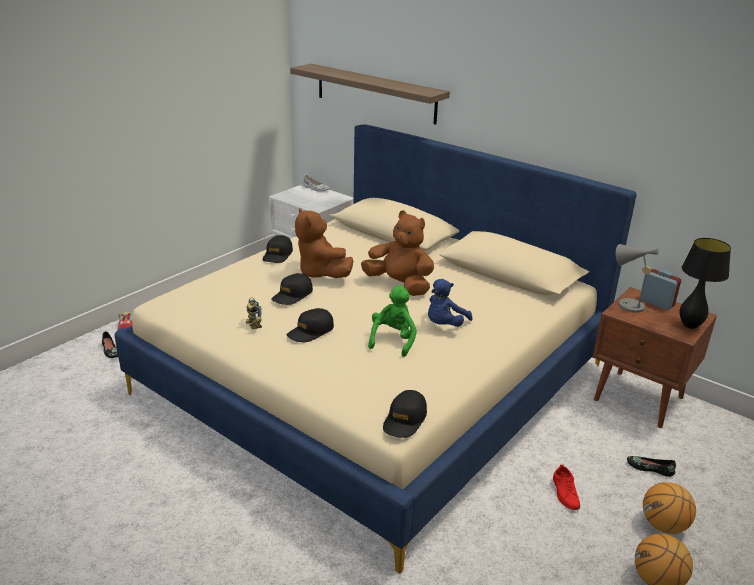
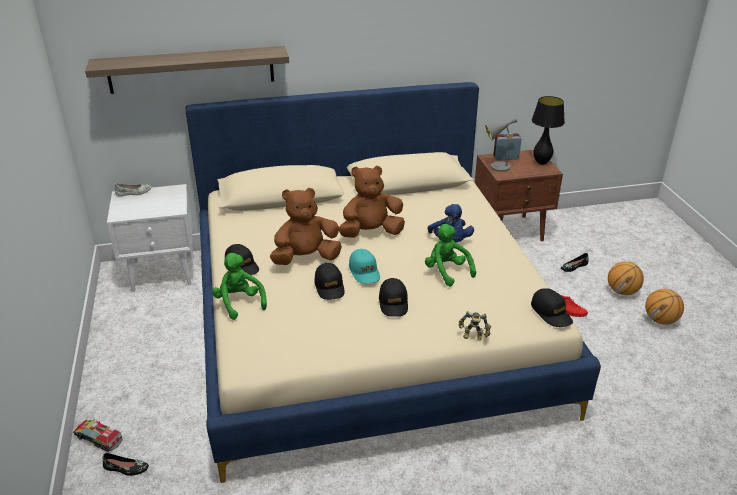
camera: 50 degrees left, 5 degrees up
toy robot [246,297,262,329] -> toy robot moved to [459,311,491,340]
brown plush toy [295,208,353,278] -> brown plush toy turned 150 degrees clockwise [270,188,342,265]
none -> green plush toy [212,253,267,320]
none -> turquoise cap [349,249,380,284]

